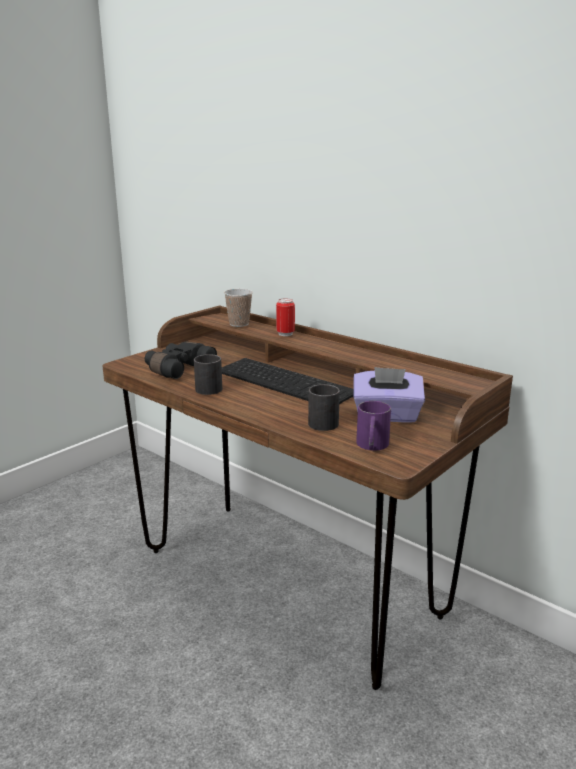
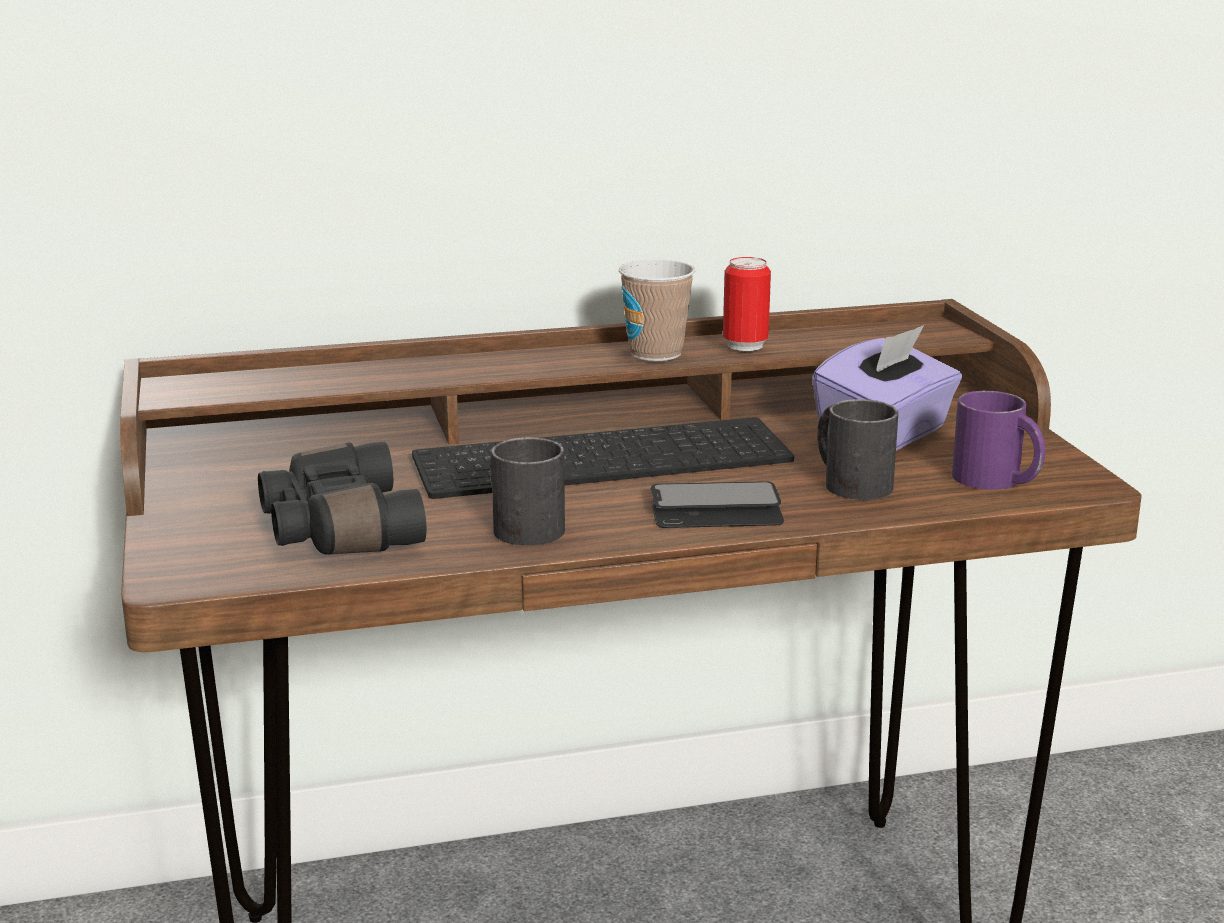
camera: 55 degrees left, 0 degrees up
cup [224,289,253,327] -> cup moved to [619,259,695,361]
can [276,299,295,336] -> can moved to [723,257,771,351]
none -> phone [651,481,784,528]

